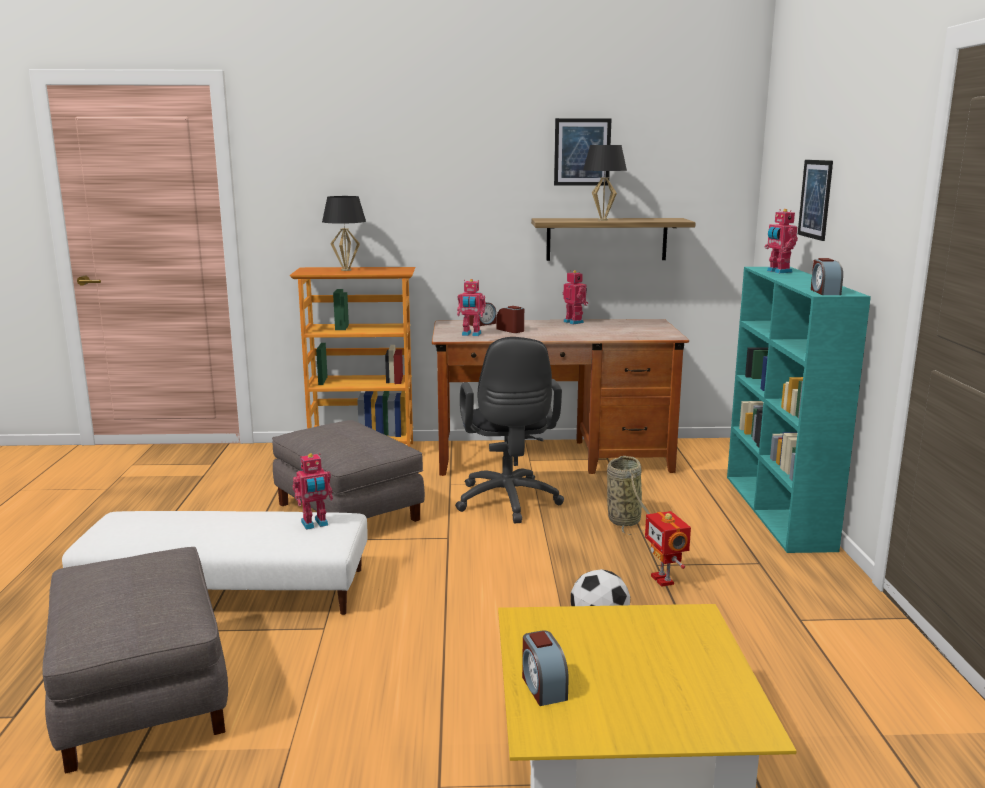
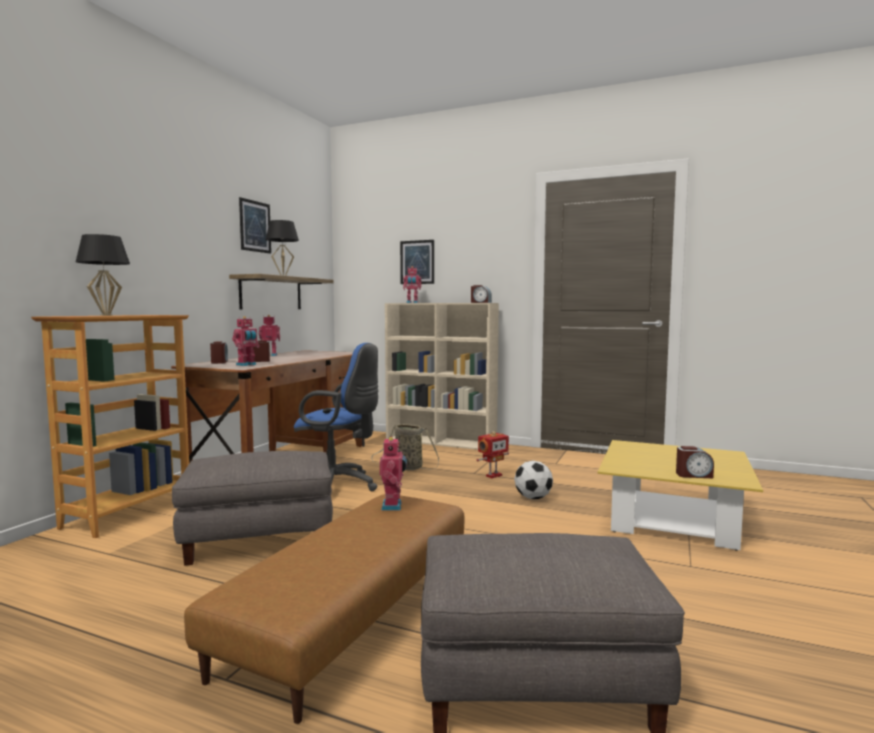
camera: 65 degrees left, 10 degrees down
white ottoman [62,511,368,615] -> brown ottoman [184,494,465,724]
black office chair [455,337,564,523] -> blue office chair [294,343,378,491]
toy robot [645,511,691,587] -> toy robot turned 45 degrees counterclockwise [476,431,509,478]
turquoise bookcase [727,267,871,553] -> beige bookcase [385,303,499,450]

